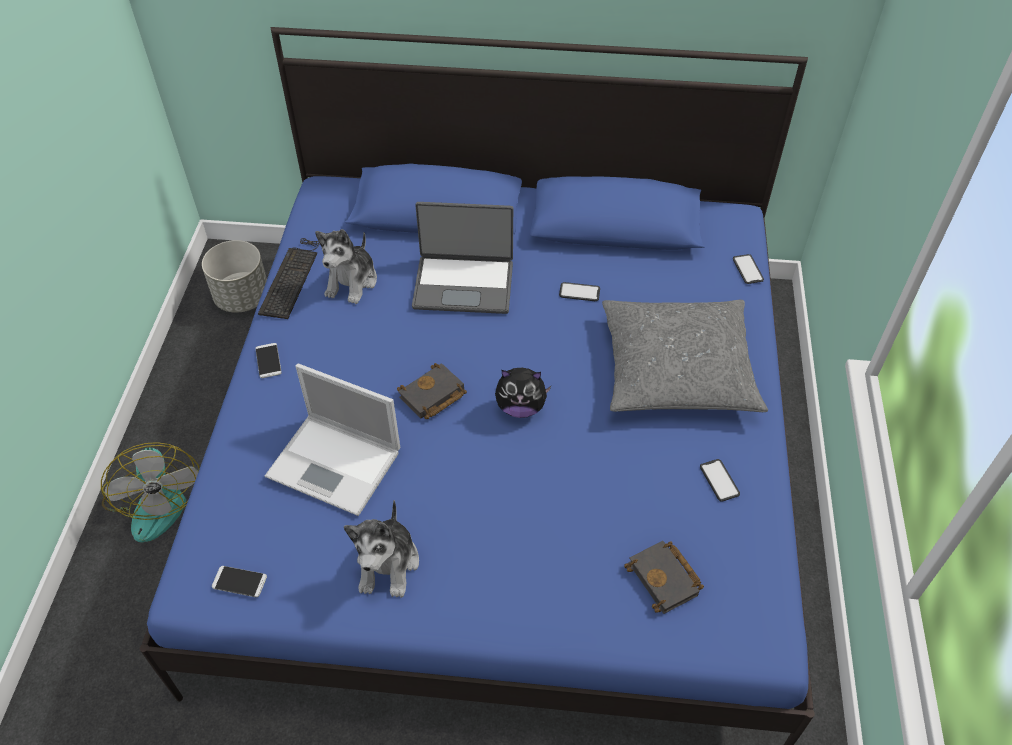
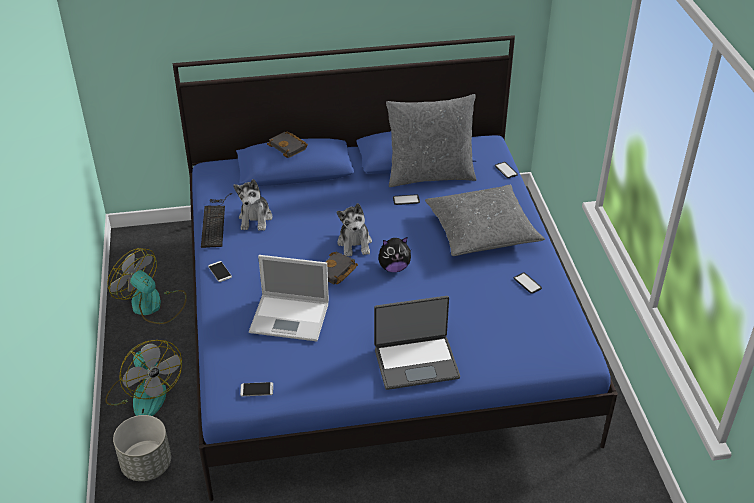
camera: 15 degrees left, 10 degrees down
grey planter [202,240,267,313] -> grey planter moved to [113,415,171,481]
plush toy [344,500,419,598] -> plush toy moved to [337,203,372,256]
laptop [412,202,513,314] -> laptop moved to [374,296,460,390]
black book [624,541,704,614] -> black book moved to [267,131,308,158]
none -> fan [107,248,187,324]
none -> grey pillow [386,94,477,187]

